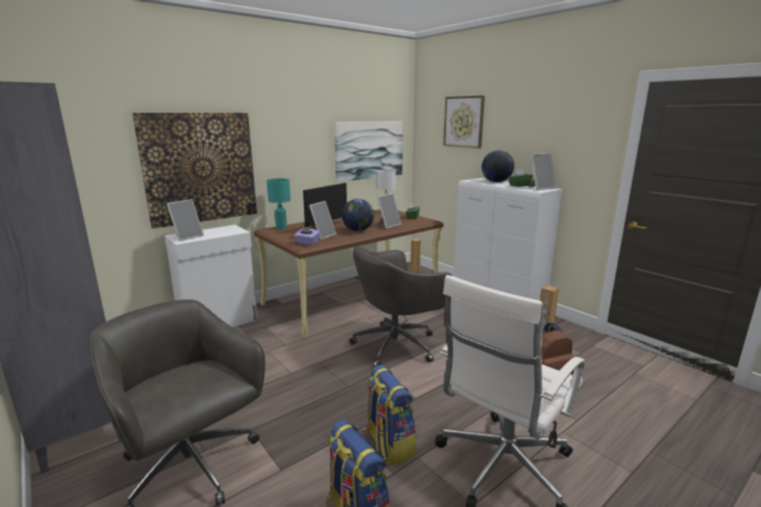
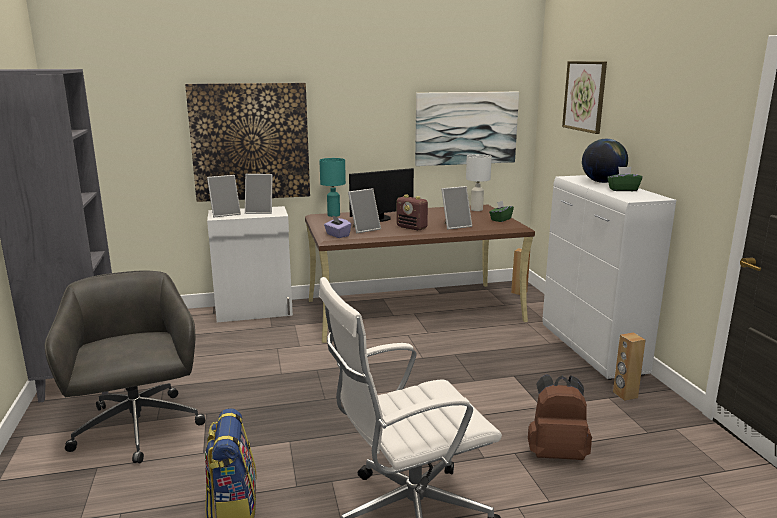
camera: 25 degrees right, 0 degrees up
globe [342,199,374,231] -> radio [397,195,428,230]
grey office chair [349,246,452,367] -> none
backpack [365,365,416,466] -> none
picture frame [529,153,556,190] -> picture frame moved to [245,174,273,214]

